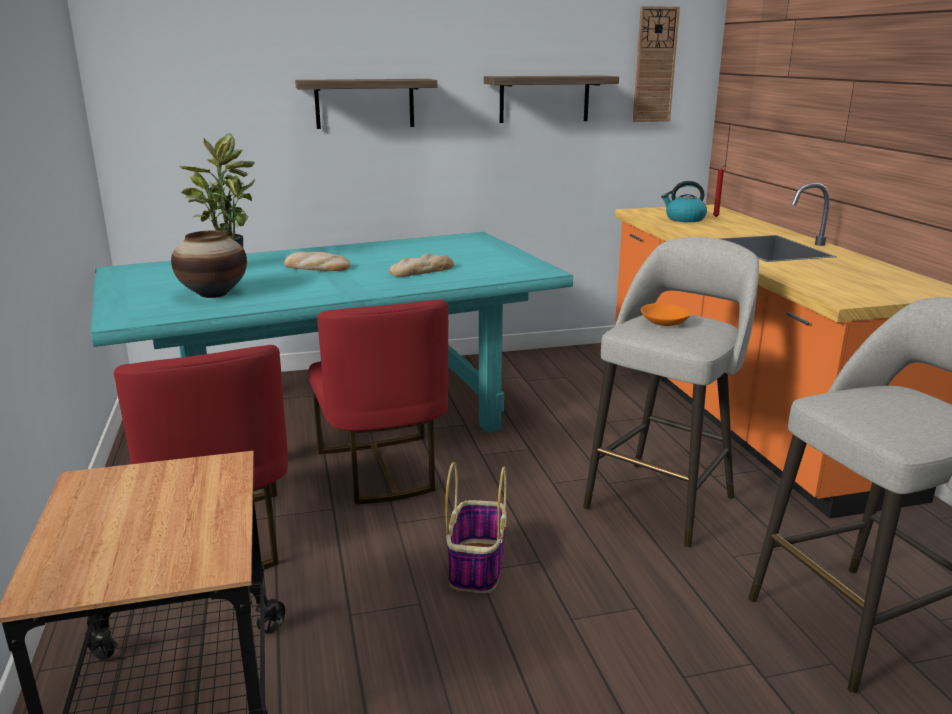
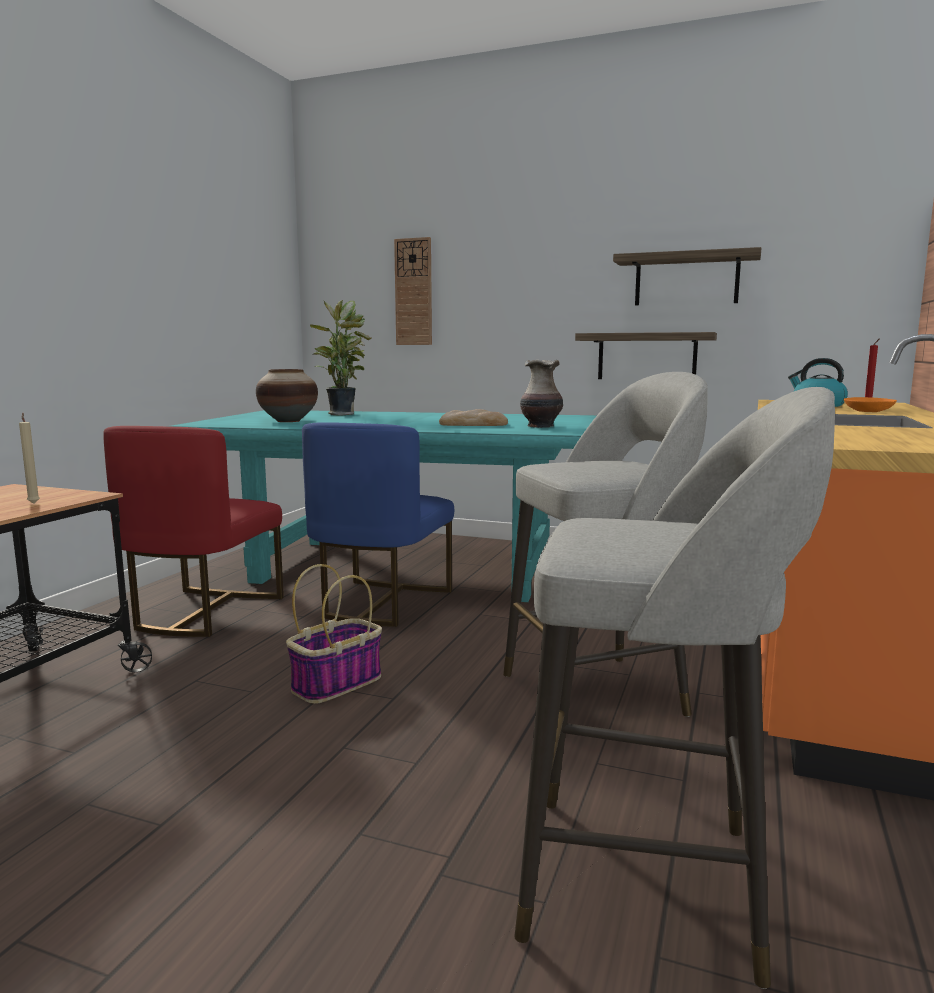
camera: 35 degrees right, 10 degrees down
bread [284,252,351,271] -> none
shelf [295,79,437,129] -> shelf moved to [575,332,717,379]
red chair [308,300,448,504] -> blue chair [302,422,454,627]
wall clock [633,6,680,122] -> wall clock moved to [394,237,432,345]
orange bowl [641,303,690,326] -> orange bowl moved to [844,397,897,412]
none -> beige candle [19,413,40,503]
none -> vase [520,360,563,428]

